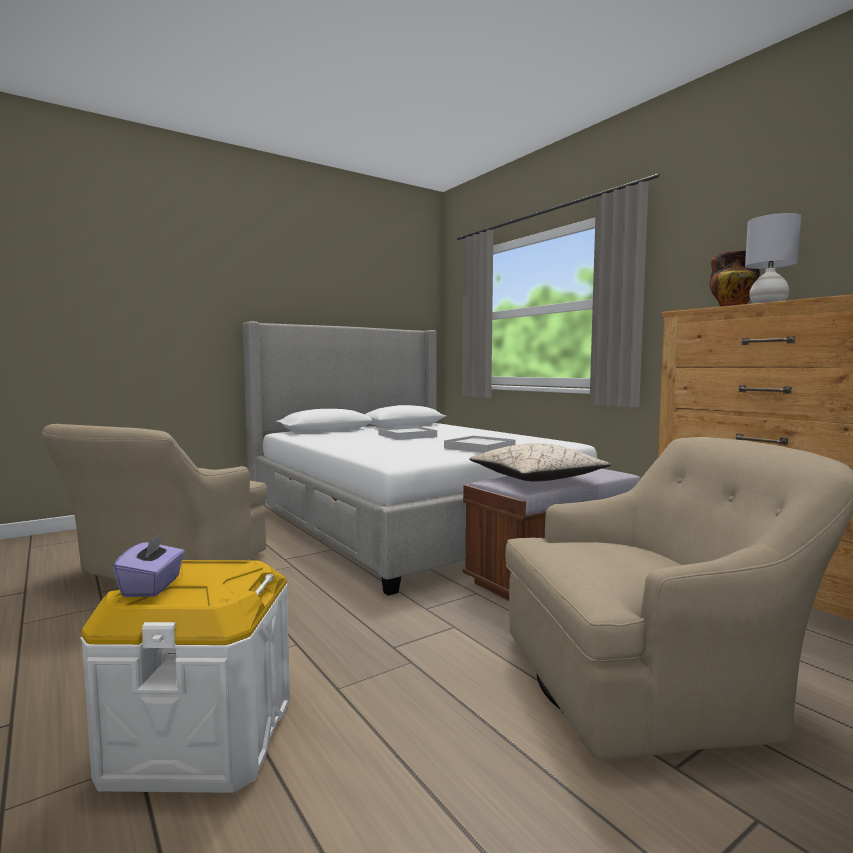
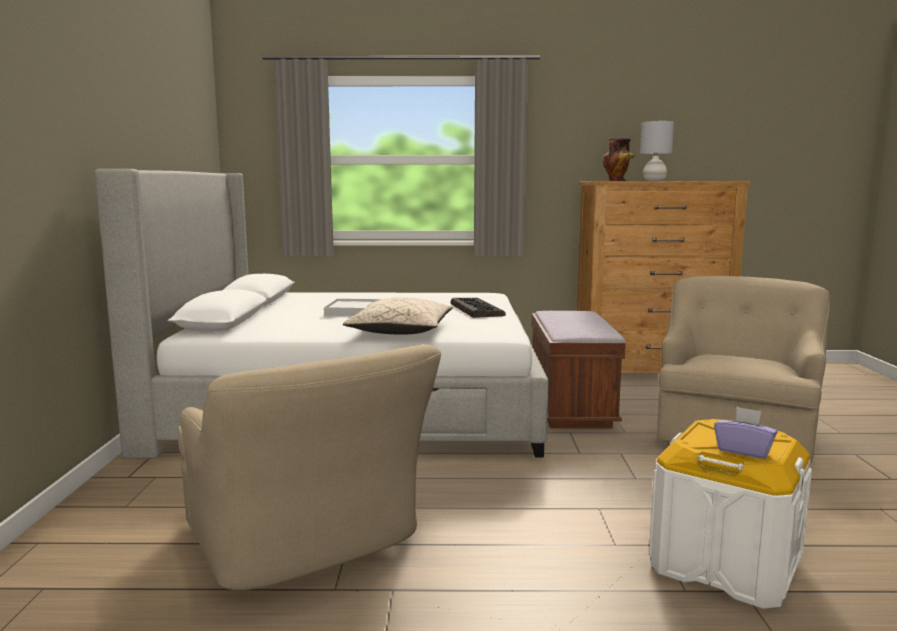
camera: 55 degrees left, 5 degrees up
white tray [444,436,516,453] -> keyboard [451,298,506,318]
beige pillow [469,443,611,481] -> beige pillow moved to [343,297,453,335]

